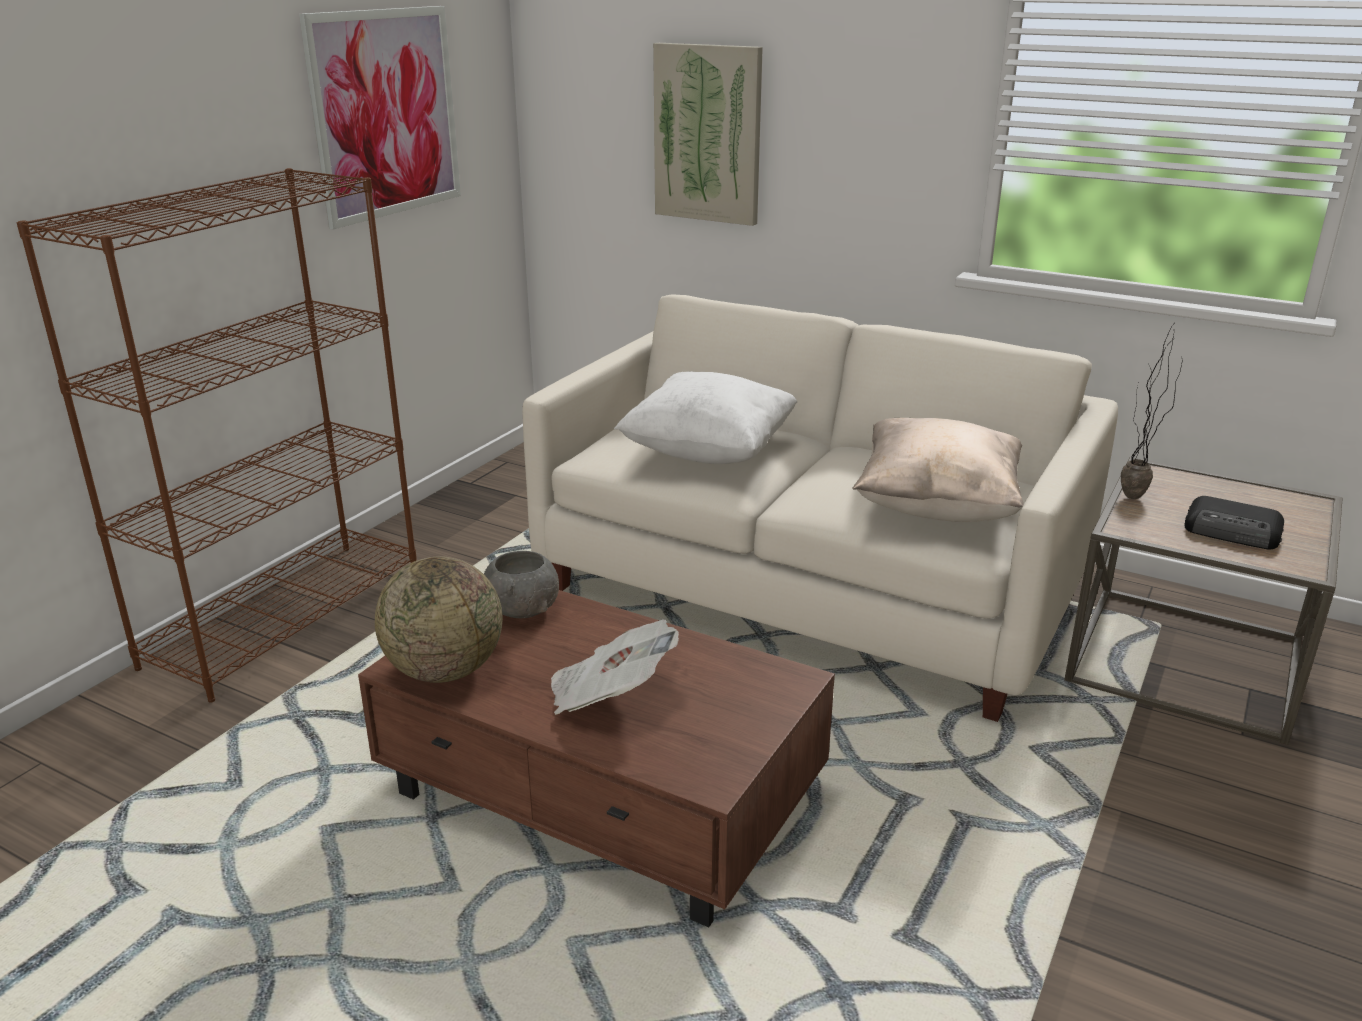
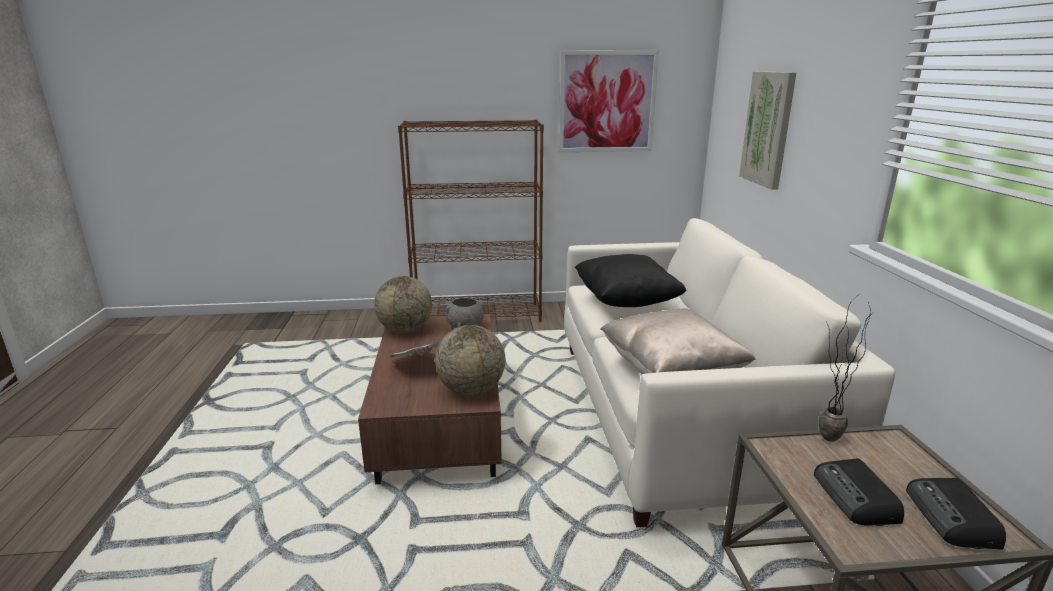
camera: 55 degrees right, 5 degrees down
white pillow [614,372,798,464] -> black pillow [575,254,686,307]
none -> globe [435,325,505,396]
none -> radio [906,478,1006,549]

